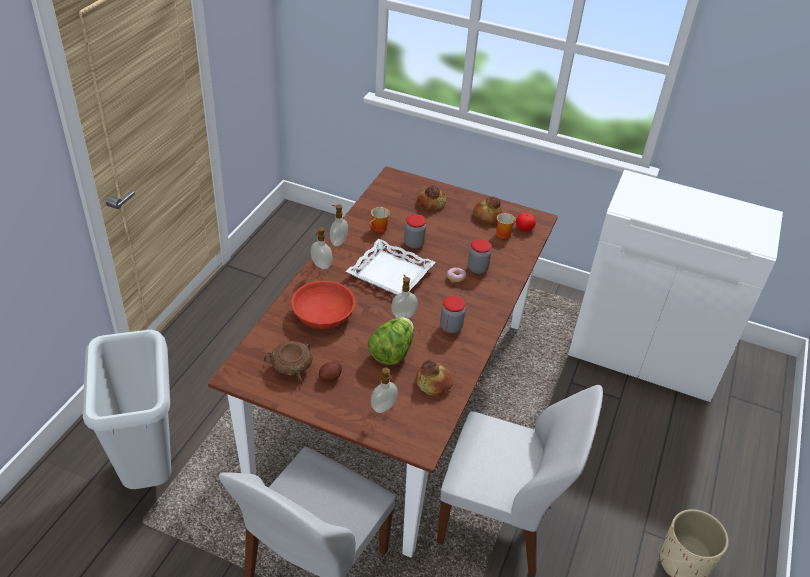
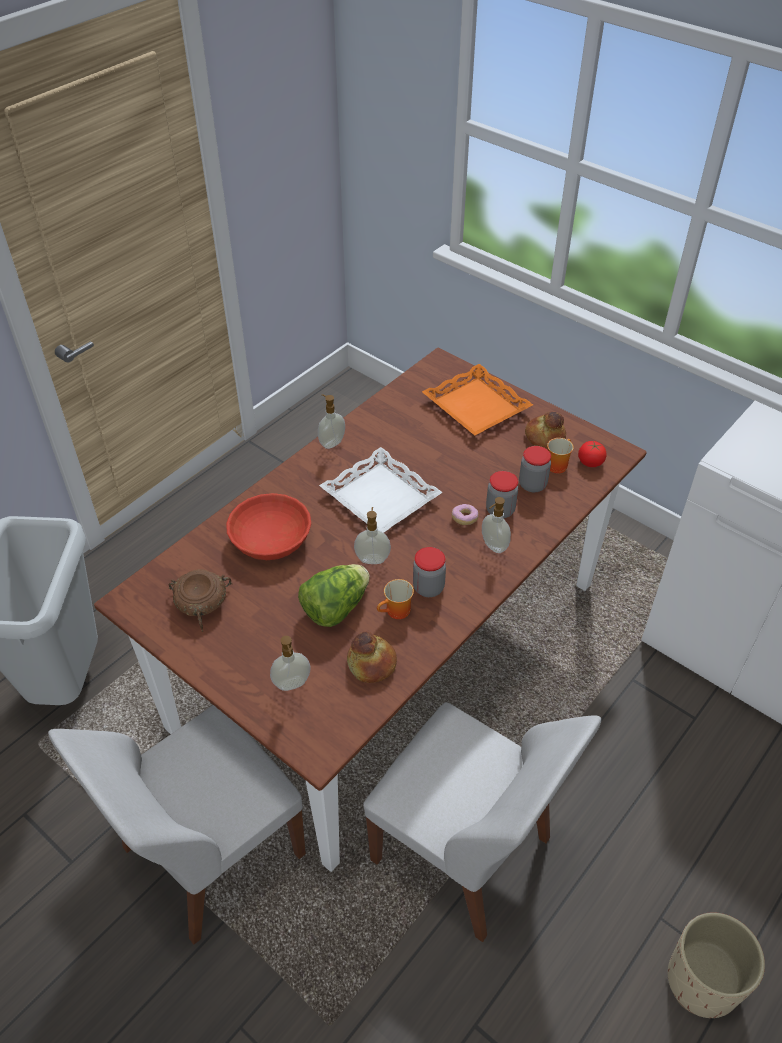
camera: 20 degrees right, 5 degrees up
soap dispenser [311,227,332,269] -> soap dispenser moved to [482,497,511,553]
potato [319,361,342,382] -> none
mug [369,207,390,233] -> mug moved to [377,579,414,619]
jar [404,214,426,249] -> jar moved to [519,446,551,492]
bread [417,185,447,210] -> orange tray [422,364,533,436]

